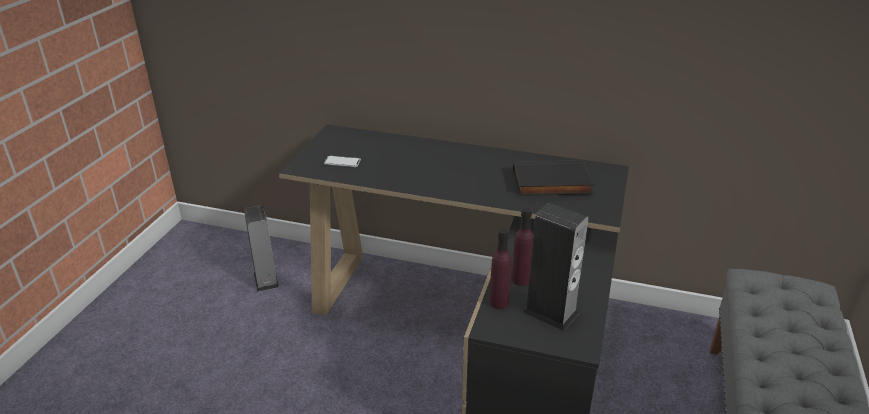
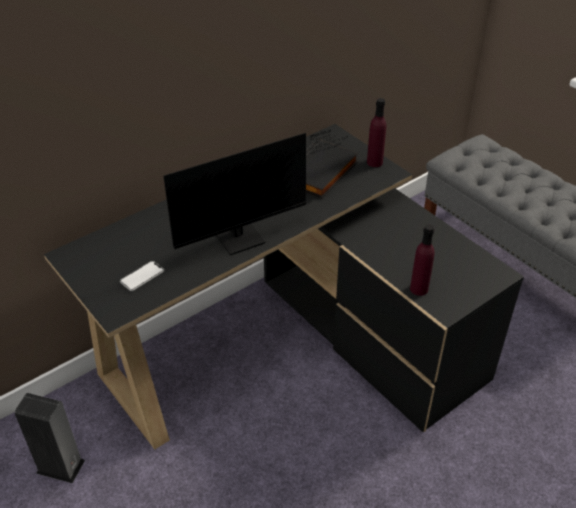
camera: 55 degrees left, 10 degrees up
purple bottle [512,208,533,286] -> purple bottle moved to [367,98,386,167]
speaker [523,203,589,331] -> none
none -> monitor [163,130,343,256]

